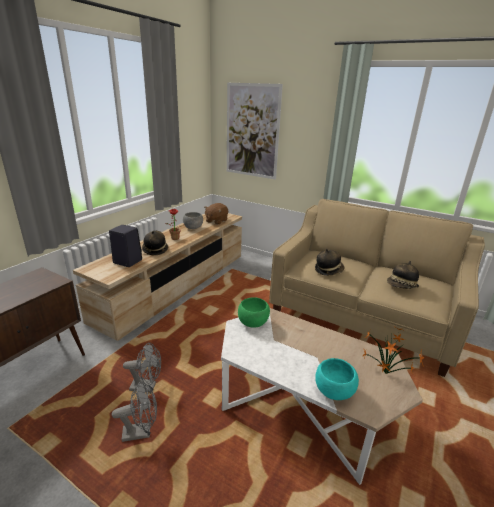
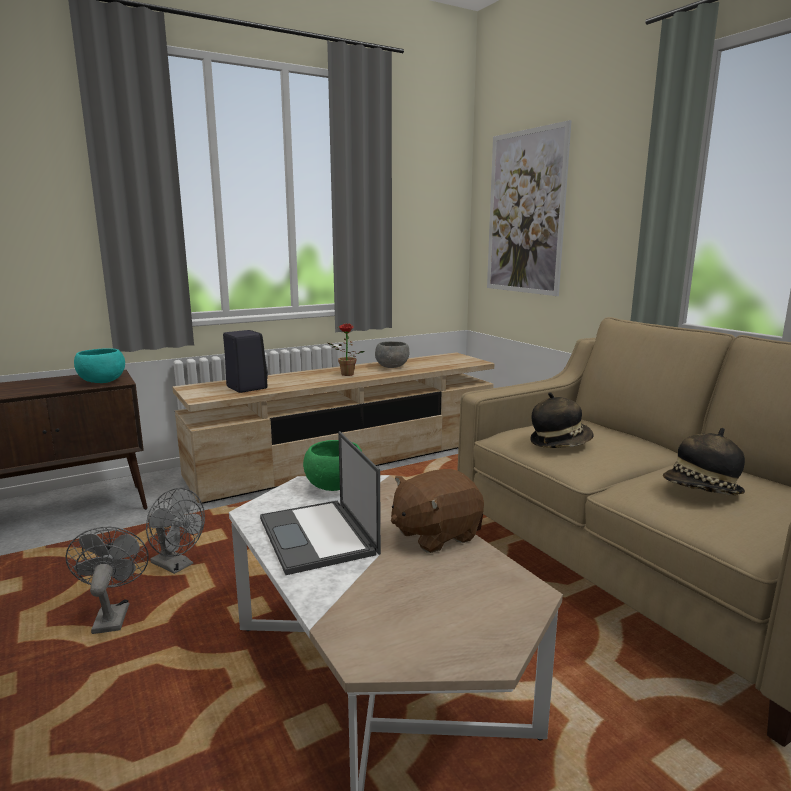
camera: 30 degrees right, 10 degrees down
grey fan [112,381,157,442] -> grey fan turned 120 degrees counterclockwise [65,527,149,634]
hat [142,231,169,255] -> none
brown plush toy [204,203,228,225] -> brown plush toy moved to [391,469,484,553]
turquoise bowl [315,358,359,400] -> turquoise bowl moved to [74,348,125,383]
potted plant [363,326,425,374] -> none
none -> laptop [260,431,381,575]

